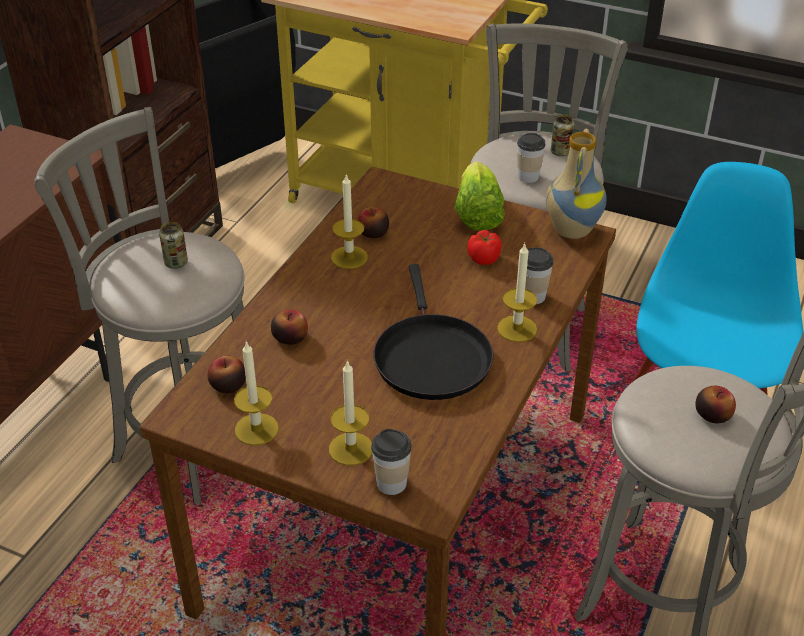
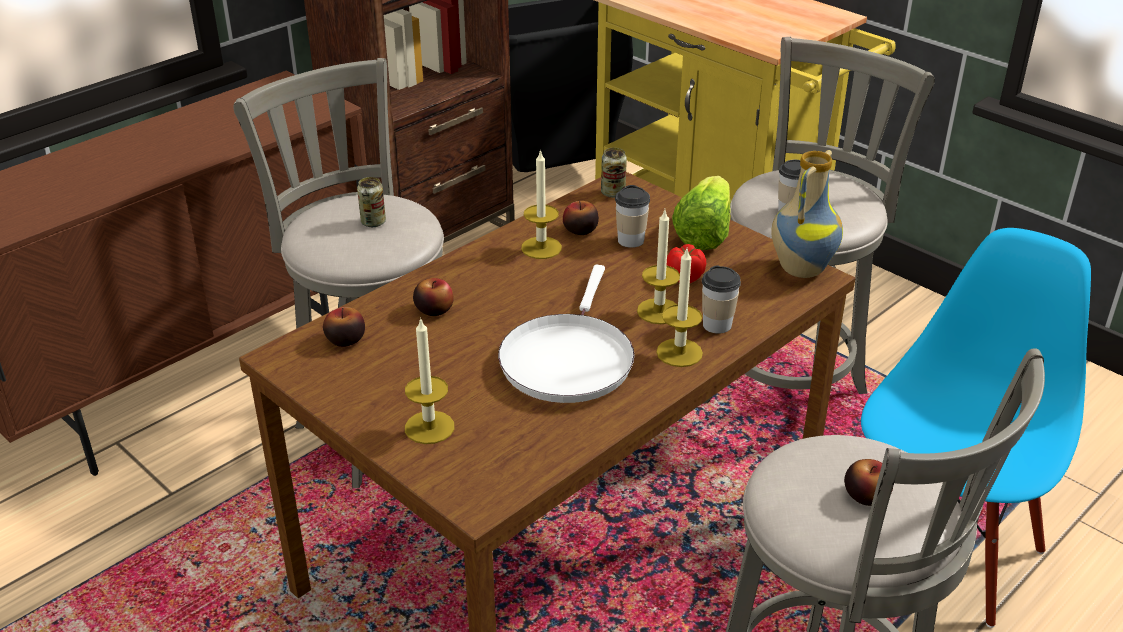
camera: 20 degrees right, 5 degrees down
candle [234,341,279,446] -> candle moved to [637,210,680,324]
cup [371,429,412,495] -> cup moved to [615,185,650,248]
black frying pan [373,264,493,400] -> white frying pan [498,265,635,403]
can [551,114,574,157] -> can moved to [601,148,627,198]

